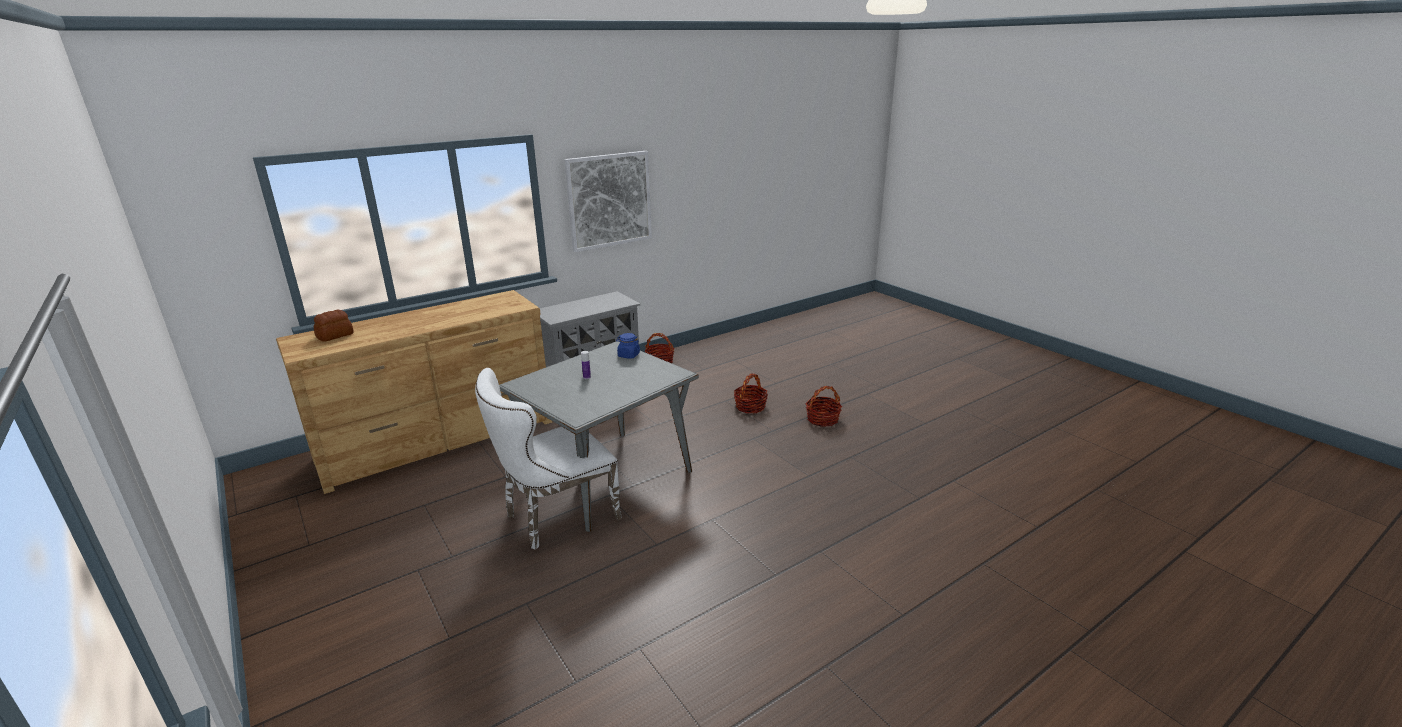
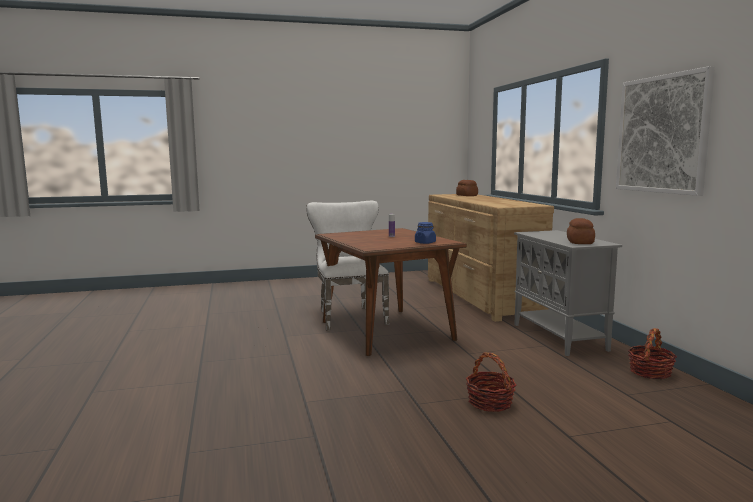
camera: 110 degrees right, 15 degrees down
grey dining table [499,341,699,532] -> brown dining table [315,228,467,356]
basket [806,386,842,427] -> none
none -> bread [567,218,595,244]

